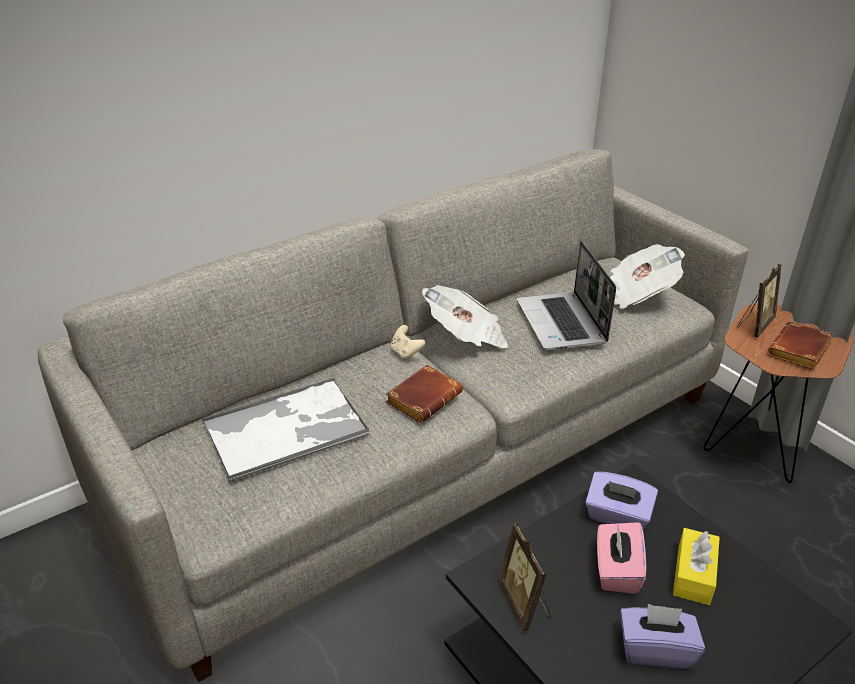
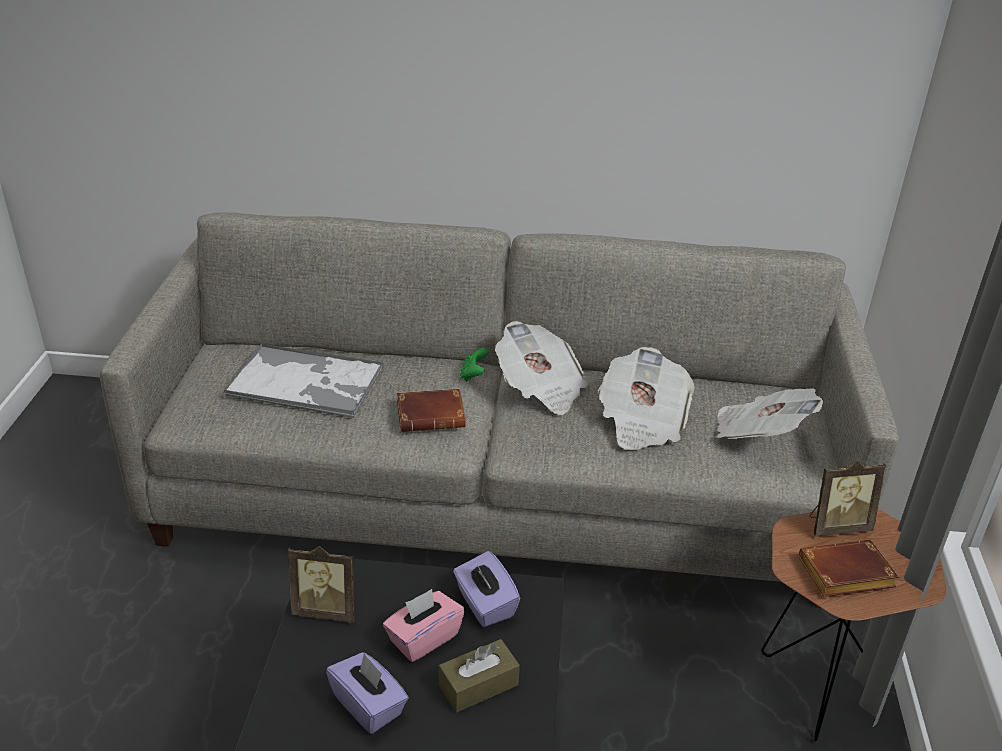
camera: 40 degrees right, 0 degrees up
beige game controller [391,325,425,360] -> green game controller [460,348,489,382]
picture frame [498,523,551,631] -> picture frame turned 105 degrees counterclockwise [288,546,355,622]
laptop [517,241,616,350] -> newspaper [598,347,695,450]
yellow tissue box [673,528,720,605] -> brown tissue box [439,639,520,713]

